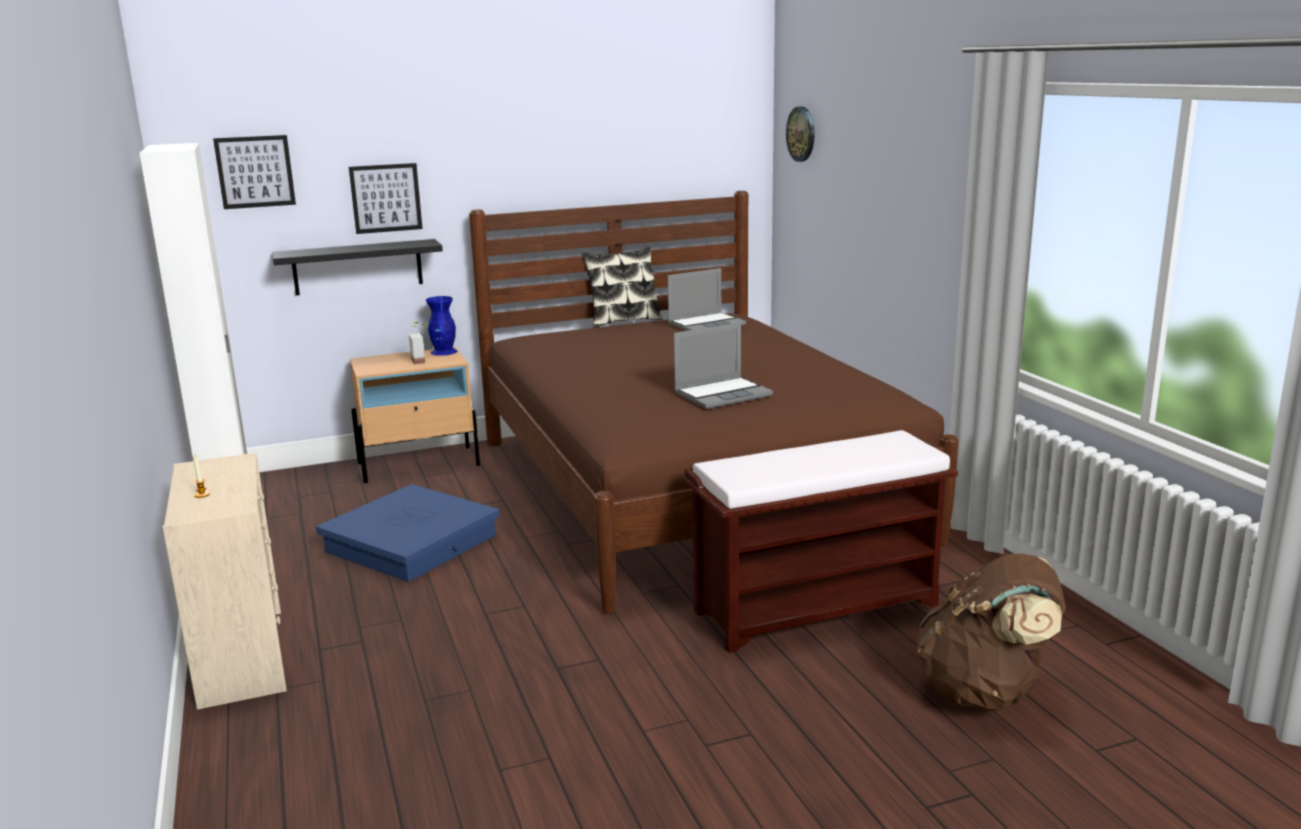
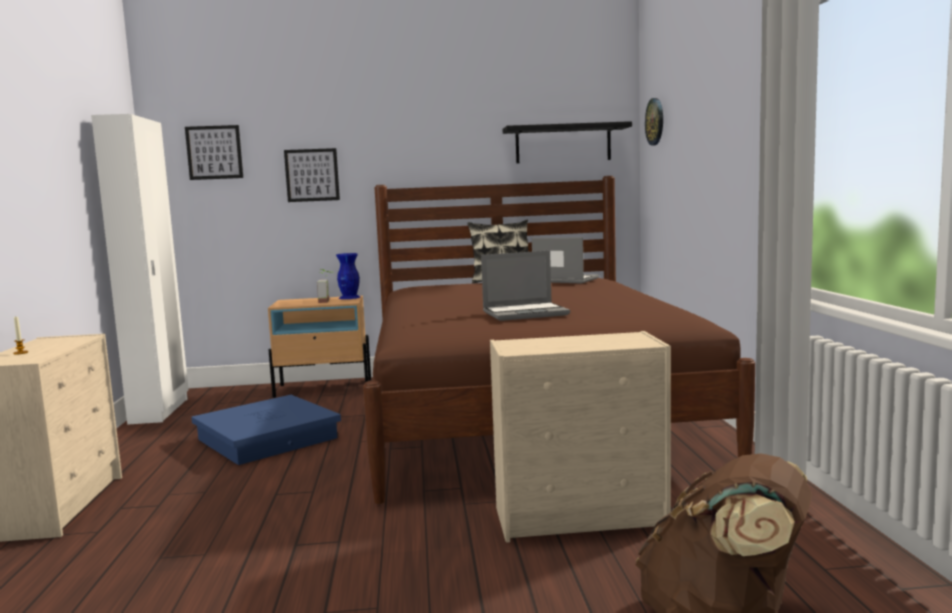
camera: 15 degrees right, 10 degrees down
black shelf [272,239,443,295] -> black shelf moved to [503,121,632,163]
laptop [668,268,746,331] -> laptop turned 135 degrees counterclockwise [532,238,599,283]
brown bench [684,430,958,653] -> beige dresser [490,331,671,543]

